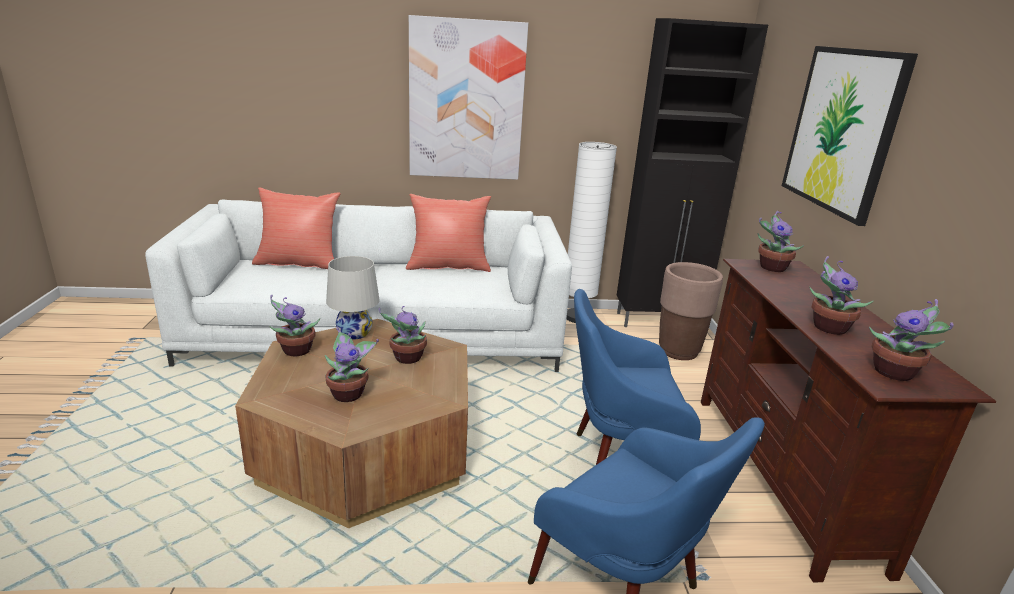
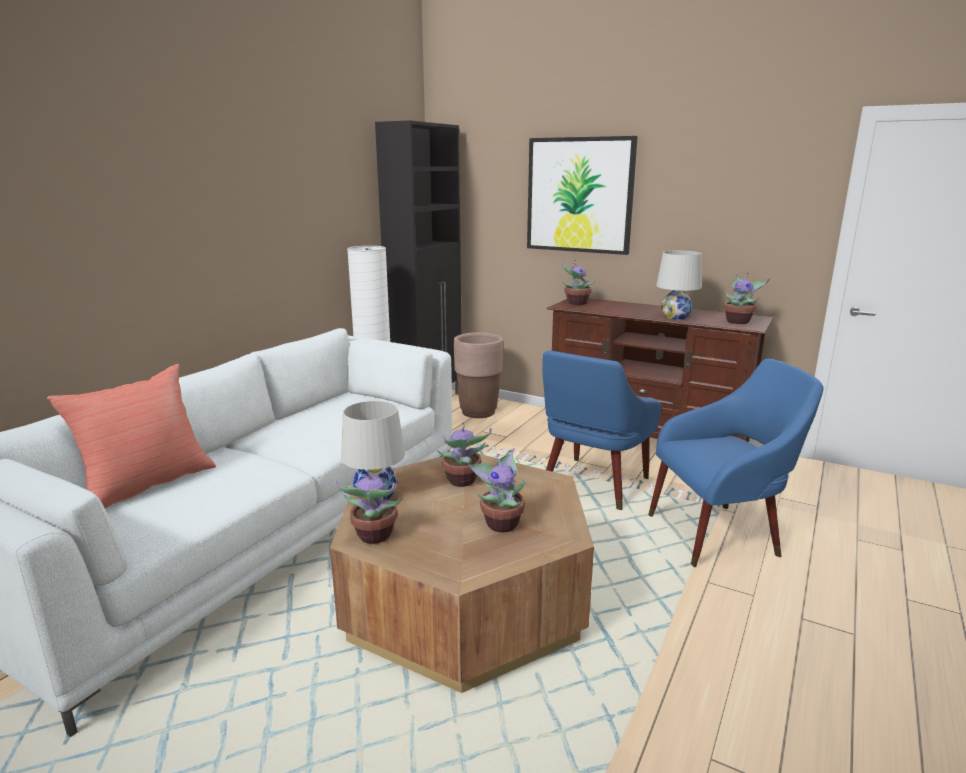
camera: 55 degrees left, 5 degrees down
red pillow [406,194,491,272] -> none
picture [409,15,528,180] -> none
potted plant [809,256,873,335] -> white table lamp [656,251,702,320]

